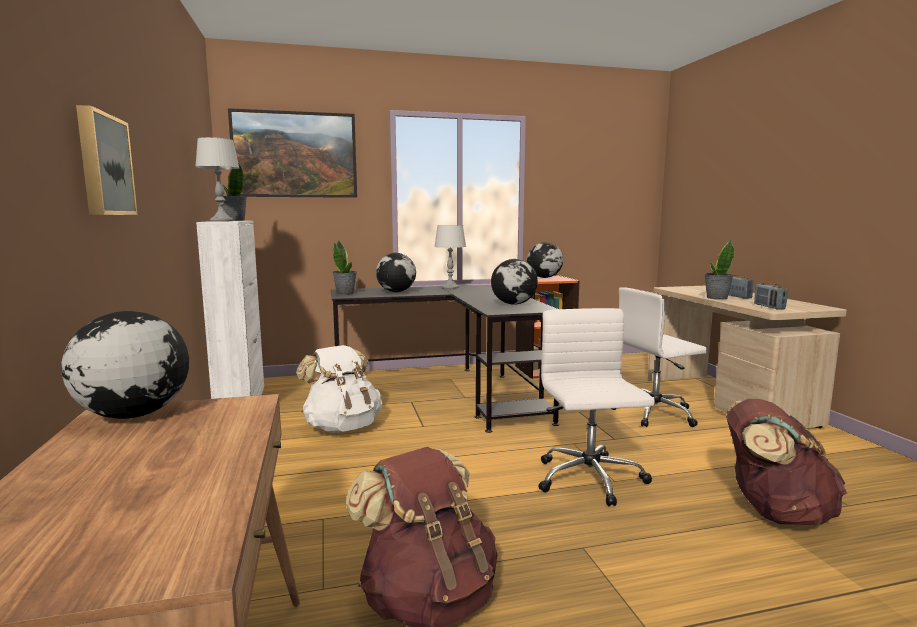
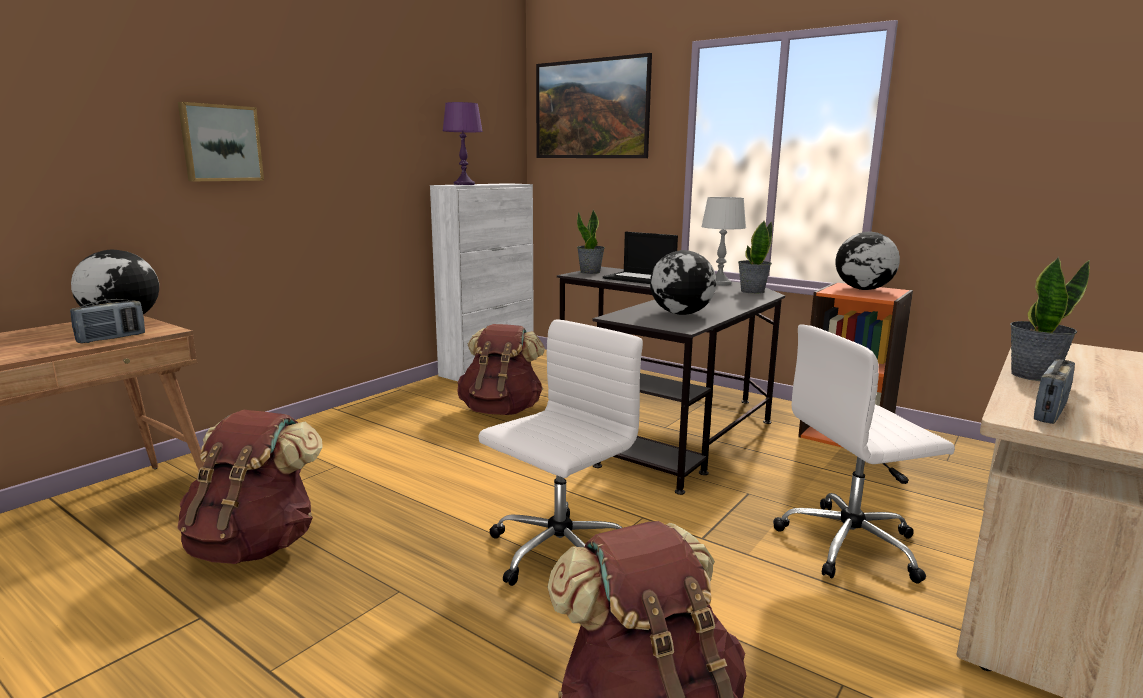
camera: 50 degrees right, 5 degrees up
grey table lamp [195,137,240,221] -> purple table lamp [443,102,483,185]
potted plant [222,162,247,221] -> potted plant moved to [738,221,772,294]
white backpack [296,345,382,433] -> brown backpack [457,324,545,415]
globe [376,253,416,292] -> laptop [603,232,678,284]
white office chair [612,287,708,427] -> white office chair turned 45 degrees counterclockwise [773,324,955,583]
radio [729,275,754,299] -> radio moved to [70,299,145,343]

